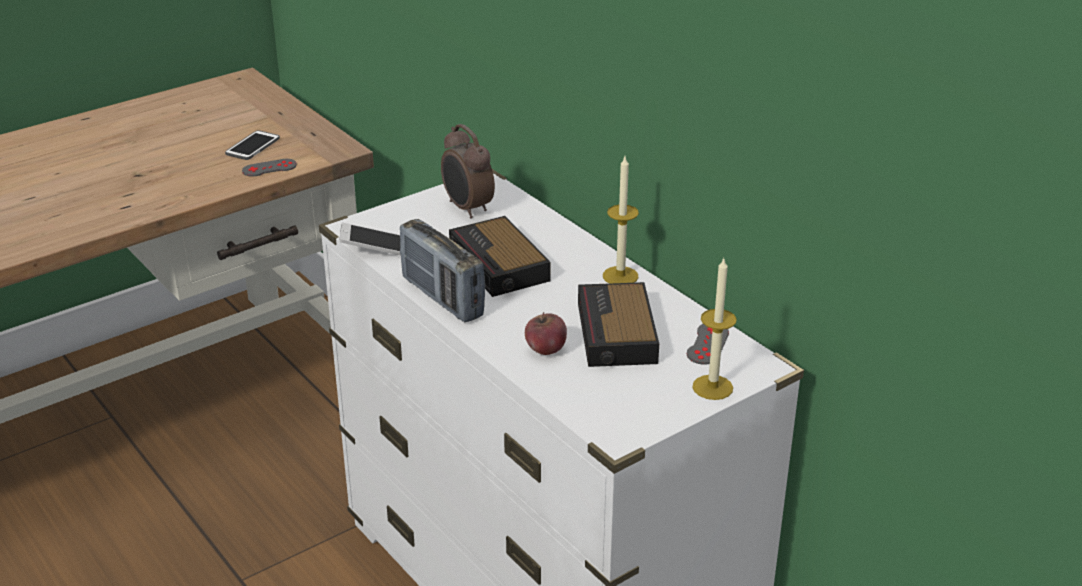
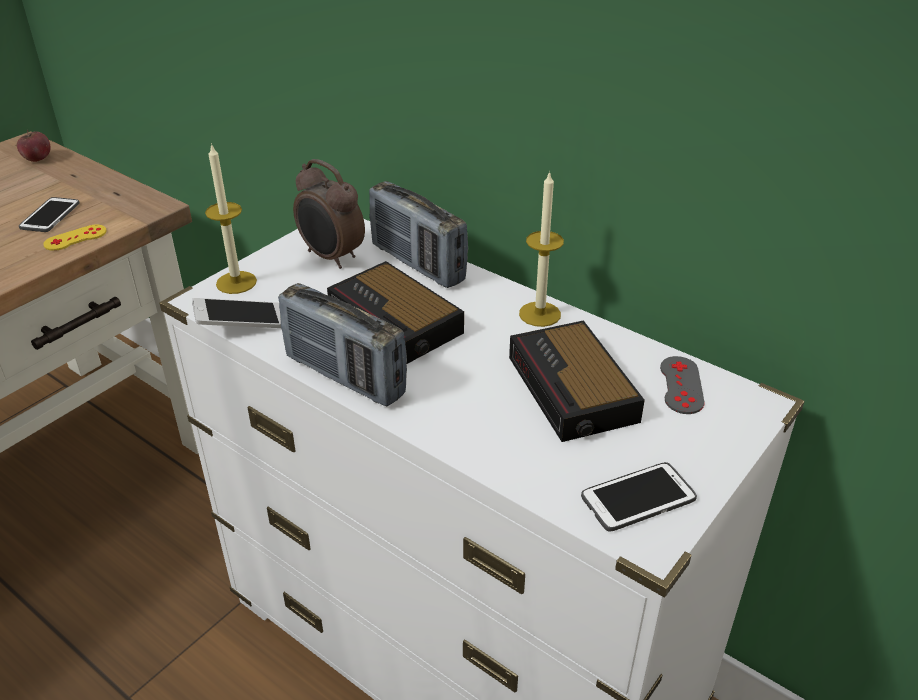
camera: 15 degrees left, 5 degrees up
grey game controller [242,159,297,177] -> yellow game controller [43,224,107,251]
apple [525,312,567,355] -> apple moved to [17,130,50,162]
candle [692,259,737,400] -> candle moved to [205,143,257,294]
none -> radio [369,181,468,288]
none -> phone [581,462,697,532]

